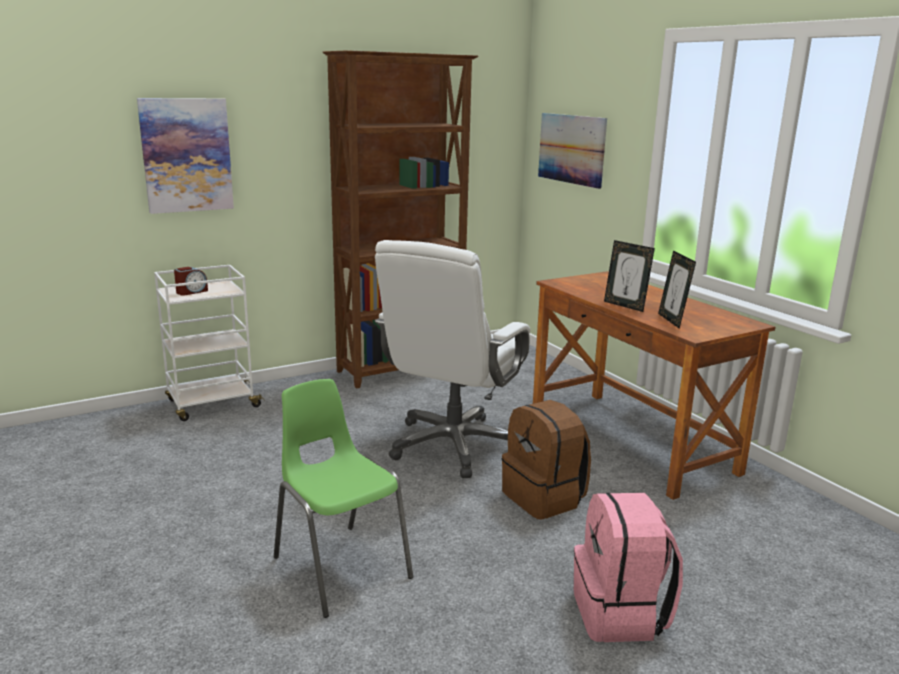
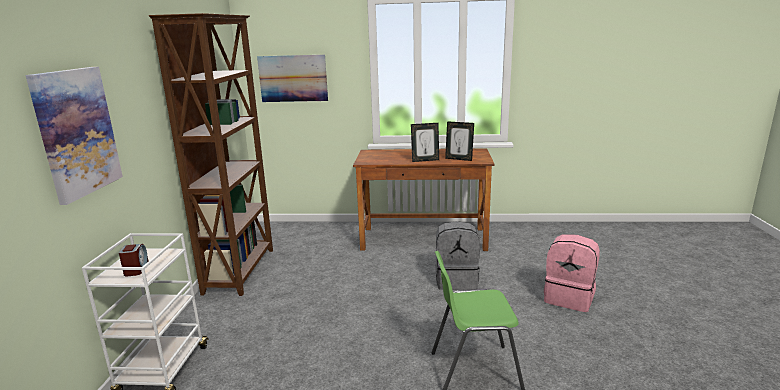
camera: 55 degrees left, 0 degrees up
white office chair [375,240,530,478] -> none
brown backpack [502,400,591,520] -> grey backpack [435,221,480,290]

